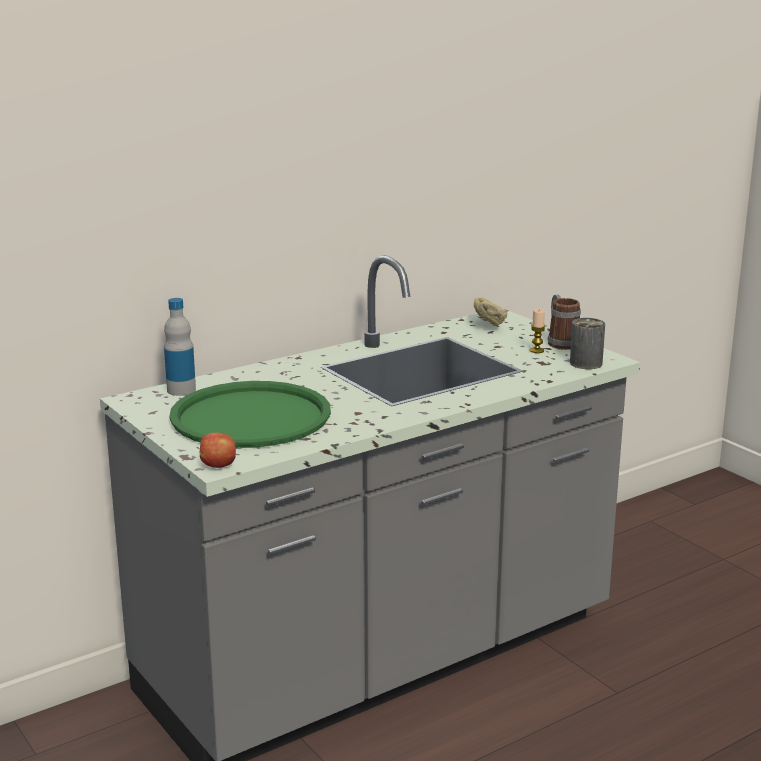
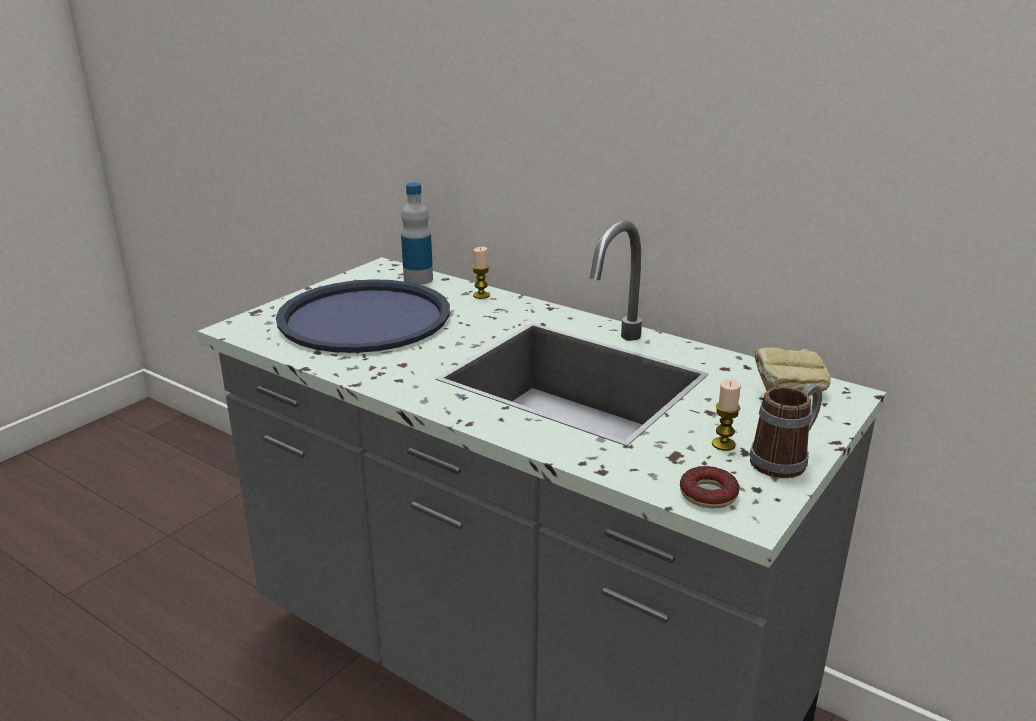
camera: 70 degrees right, 5 degrees up
green tray [169,381,331,448] -> blue tray [276,279,450,353]
apple [200,433,236,468] -> none
can [570,318,605,369] -> donut [680,466,739,508]
none -> candle [472,247,490,299]

